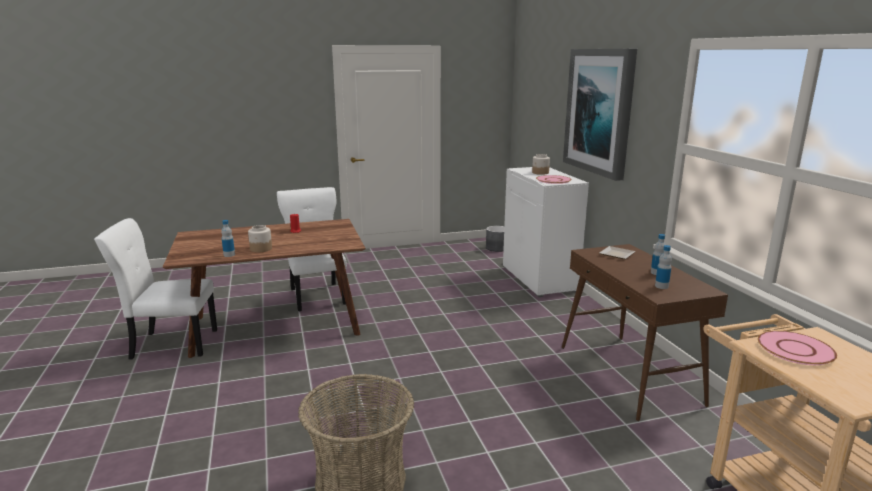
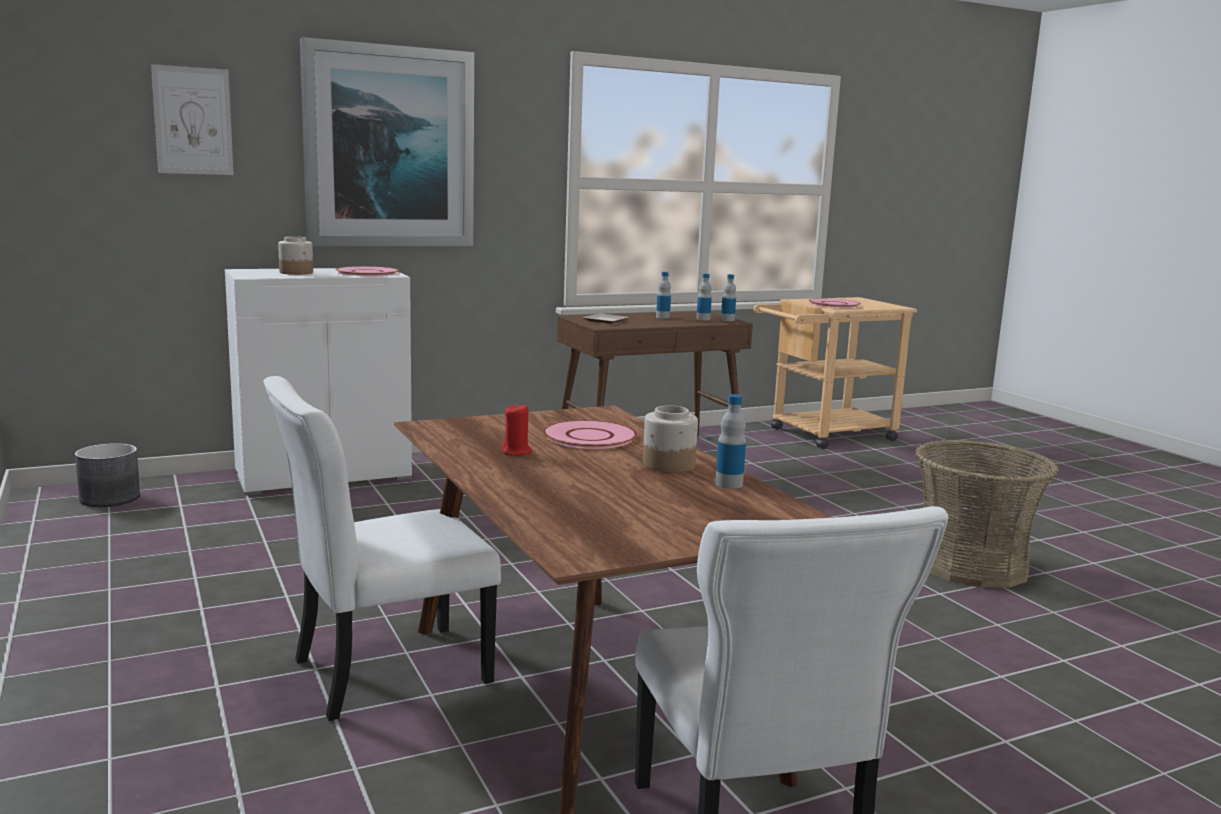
camera: 100 degrees left, 5 degrees down
none -> picture [151,64,234,175]
none -> pink plate [542,420,637,449]
none -> bottle [721,274,736,321]

